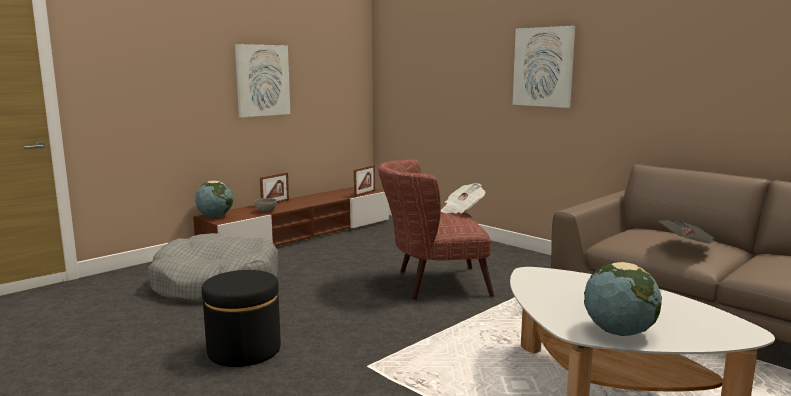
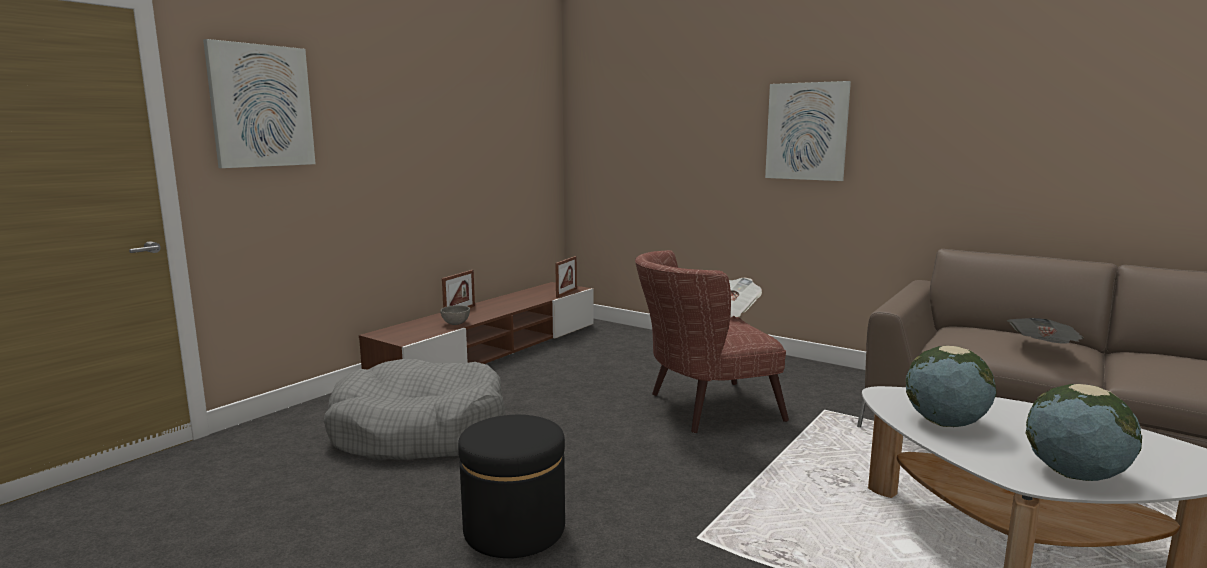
camera: 10 degrees left, 0 degrees up
globe [195,181,233,218] -> globe moved to [906,346,996,427]
picture [235,44,290,117] -> picture moved to [203,39,316,168]

